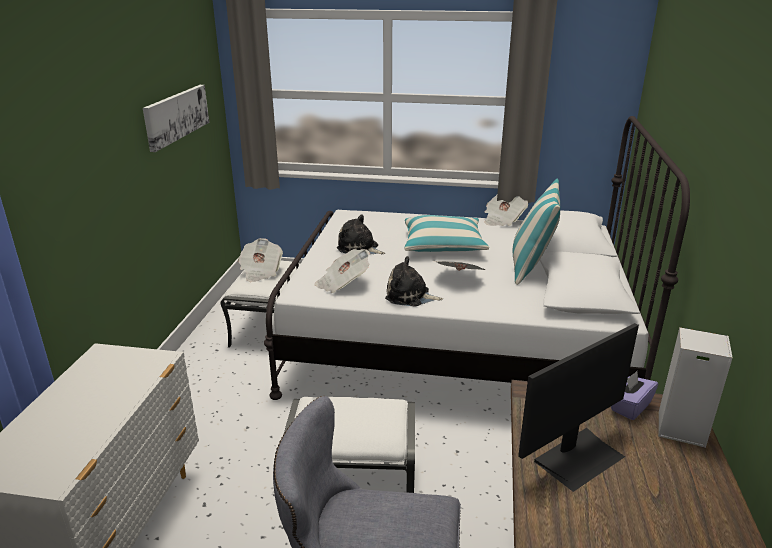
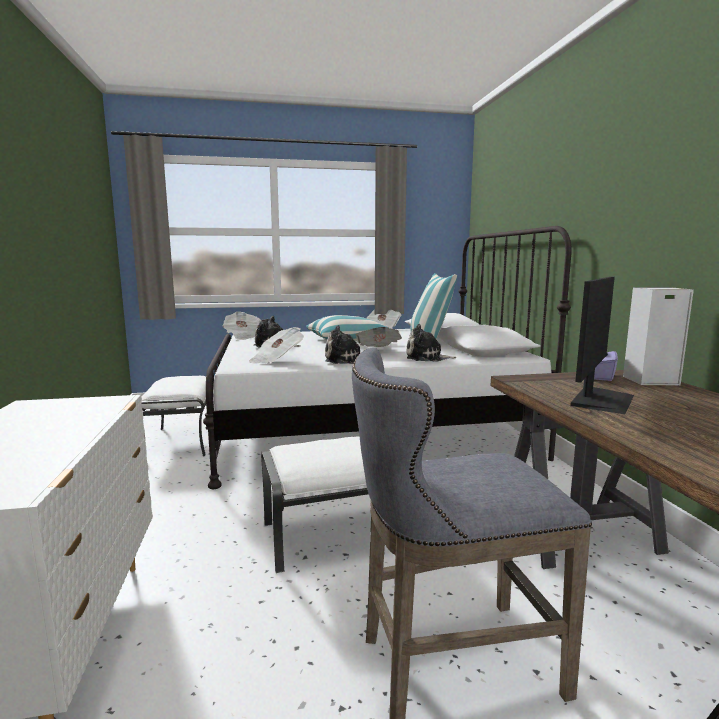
camera: 20 degrees left, 15 degrees down
picture [143,85,209,152] -> none
newspaper [238,238,283,282] -> newspaper moved to [223,312,262,340]
none -> plush toy [406,324,457,361]

